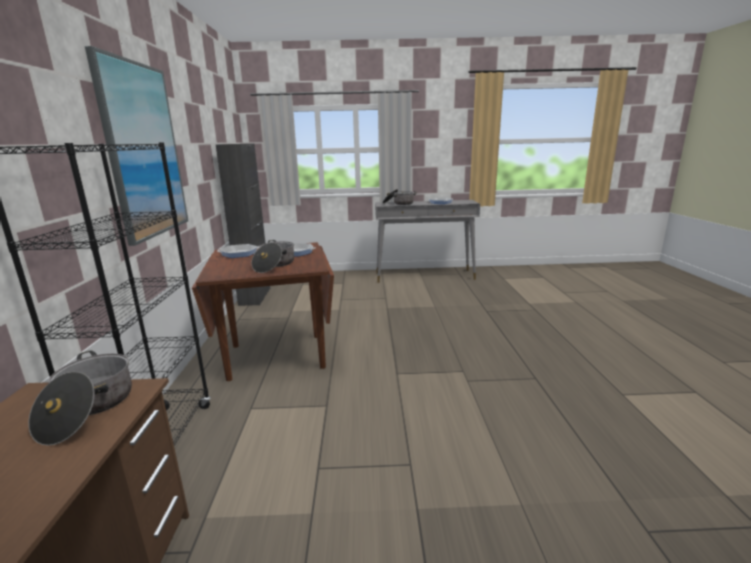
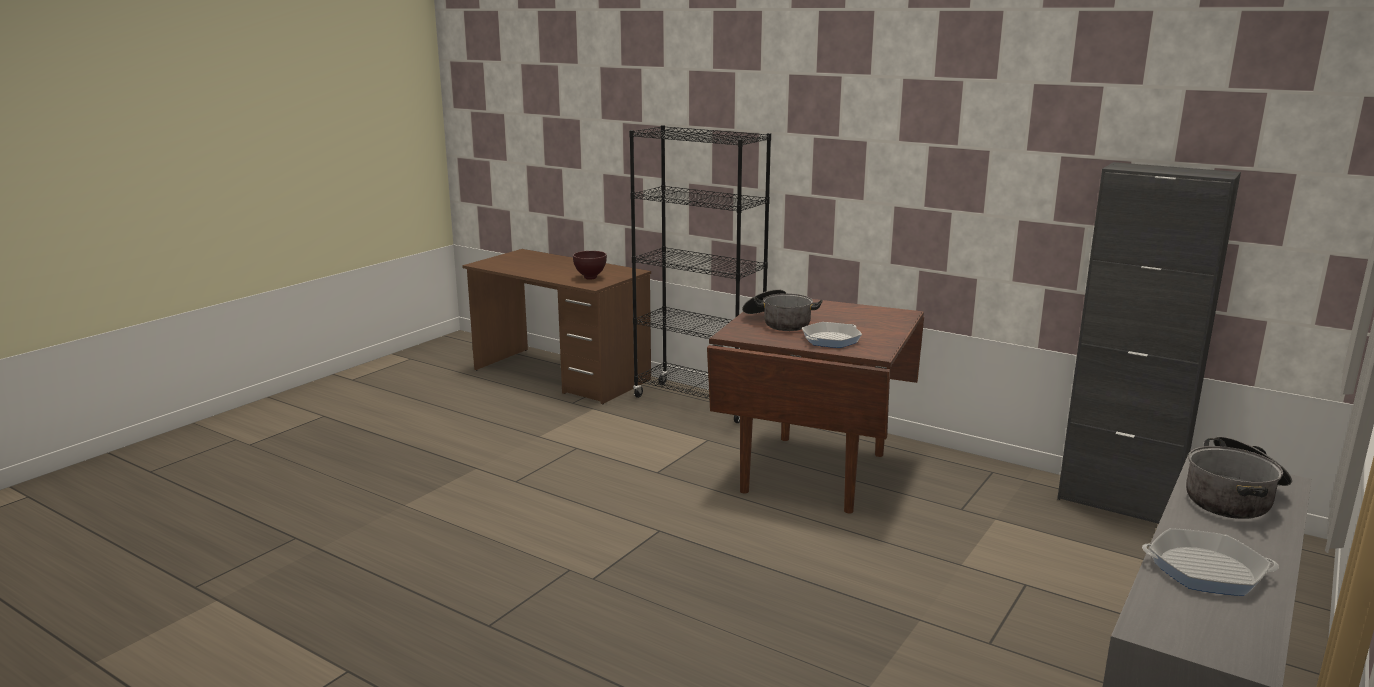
camera: 125 degrees right, 0 degrees up
cooking pot [28,350,132,446] -> brown bowl [573,251,607,280]
picture [85,46,188,246] -> none
frying pan [217,244,259,258] -> none

